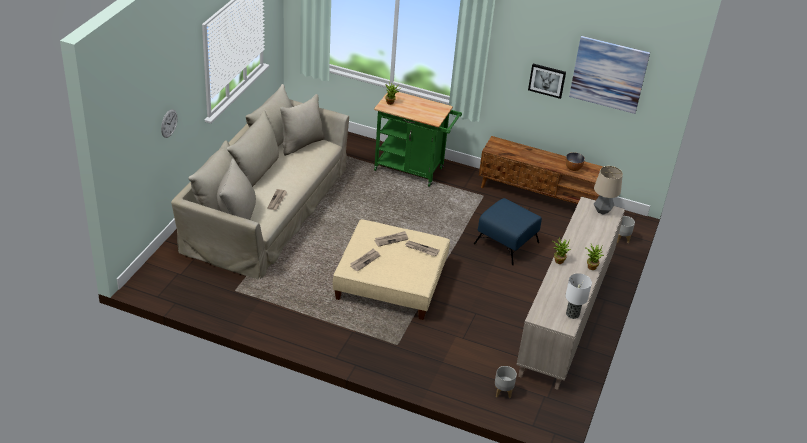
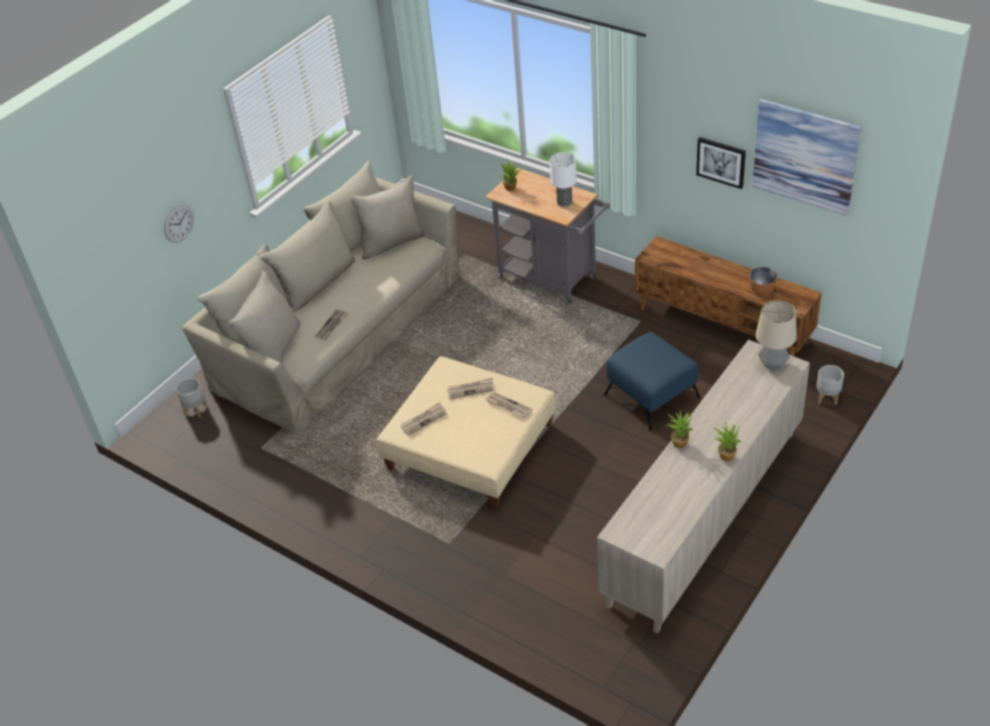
camera: 20 degrees right, 5 degrees up
green cart [374,92,462,187] -> grey cart [485,168,610,305]
grey planter [495,366,517,398] -> grey planter moved to [176,378,207,417]
table lamp [565,273,592,319] -> table lamp moved to [550,152,577,207]

